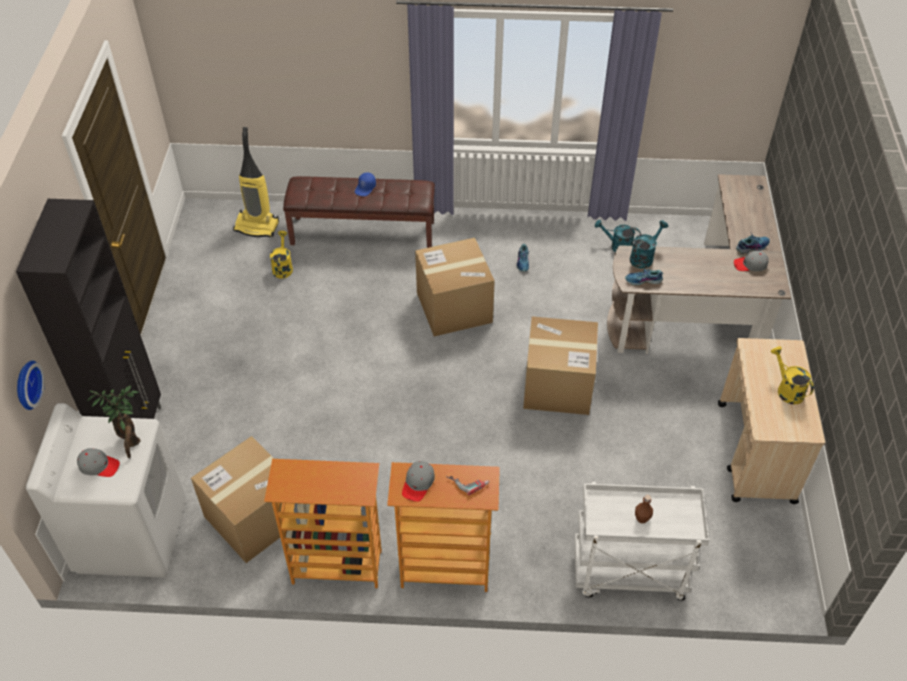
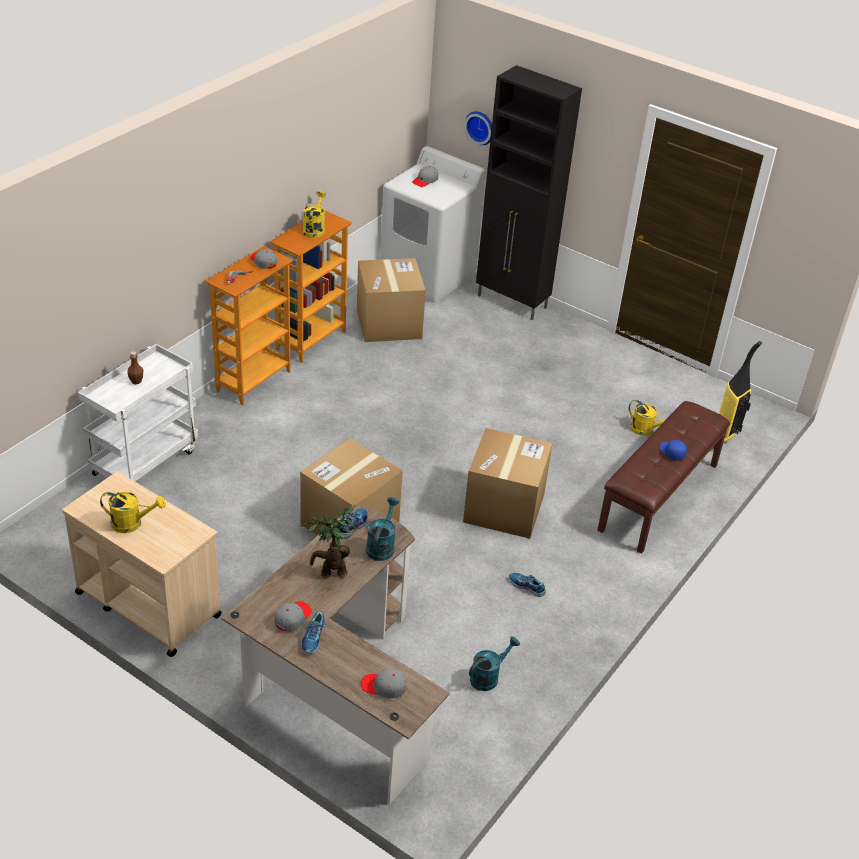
camera: 120 degrees right, 10 degrees down
potted plant [87,385,141,459] -> potted plant moved to [300,507,356,578]
turquoise watering can [630,220,668,268] -> turquoise watering can turned 150 degrees counterclockwise [366,497,399,561]
none -> yellow watering can [303,191,326,238]
none -> grey cap [361,668,406,698]

